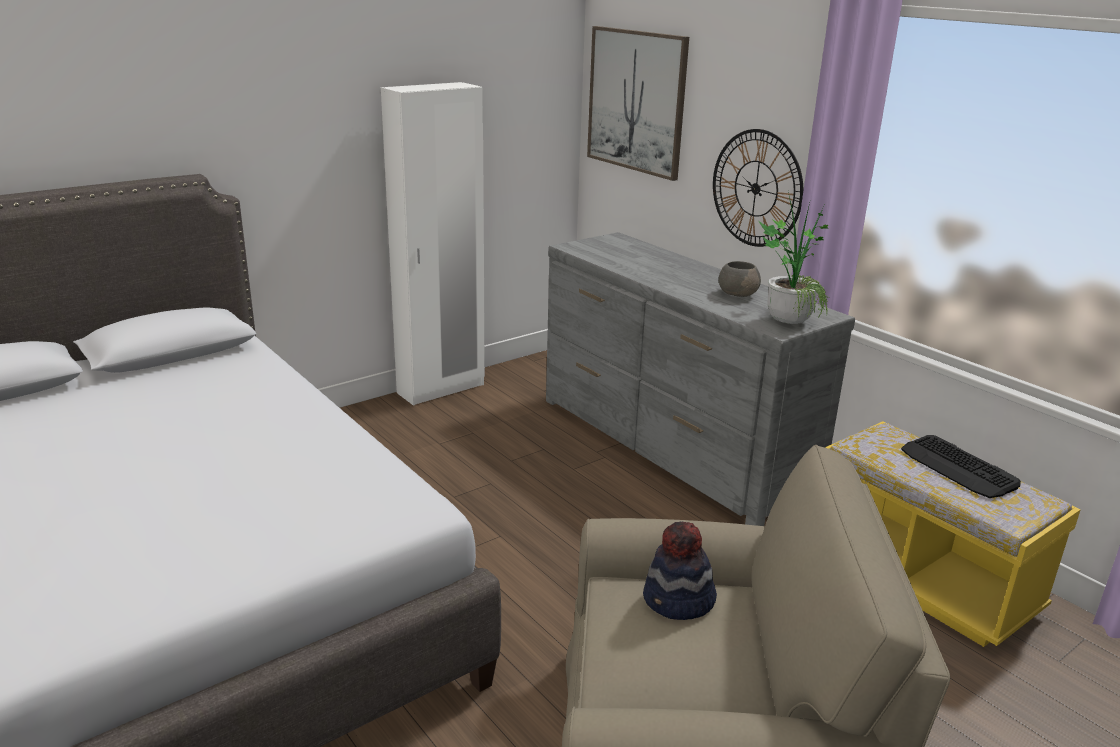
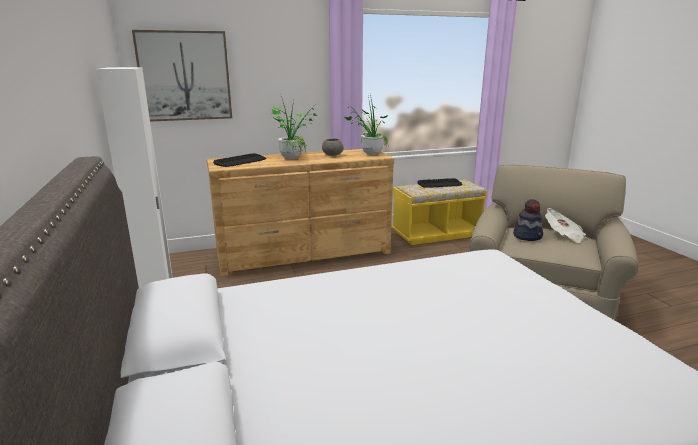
camera: 70 degrees left, 5 degrees down
grey dresser [546,232,855,526] -> brown dresser [207,149,394,277]
wall clock [713,129,803,247] -> none
none -> keyboard [213,153,266,167]
none -> potted plant [271,96,317,159]
none -> newspaper [545,208,586,243]

